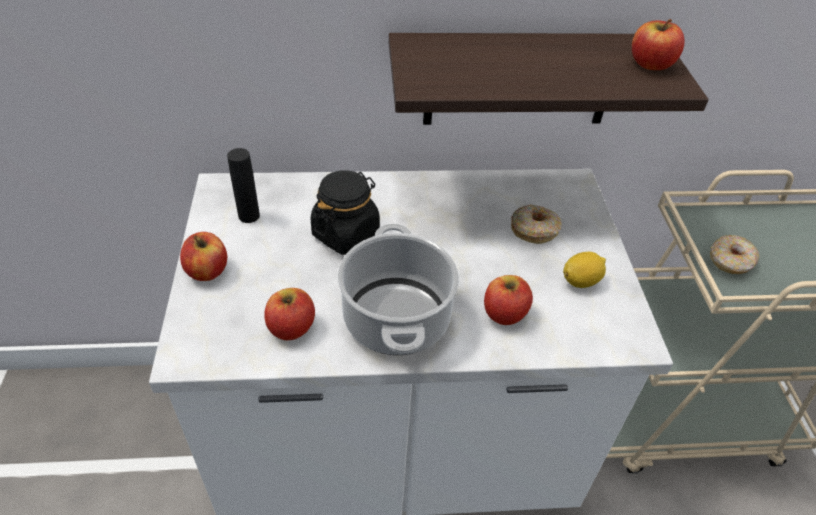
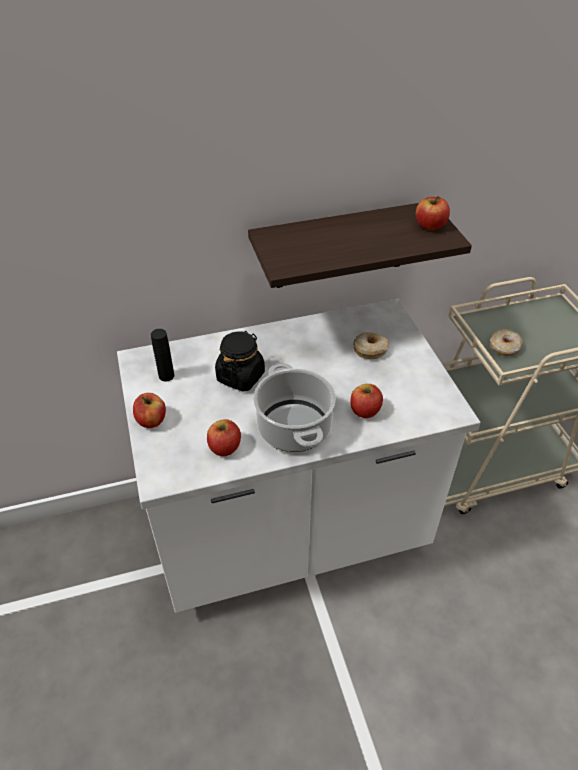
camera: 10 degrees left, 0 degrees up
lemon [563,252,606,288] -> none

